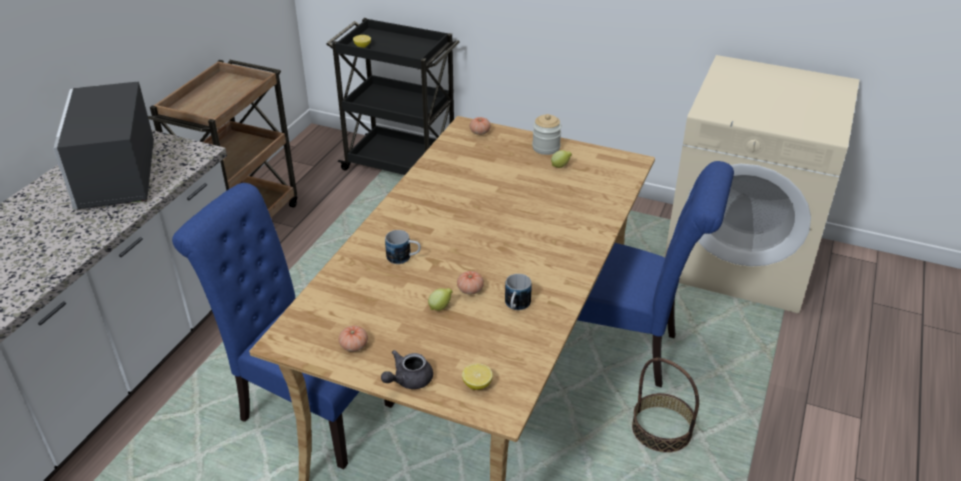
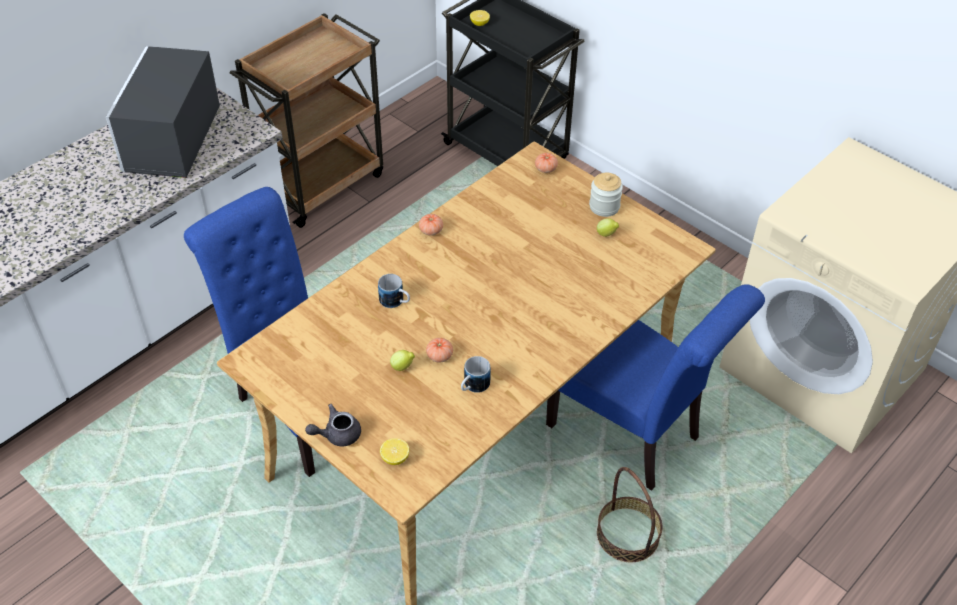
camera: 20 degrees right, 10 degrees up
tomato [339,326,368,352] -> tomato moved to [419,214,443,236]

